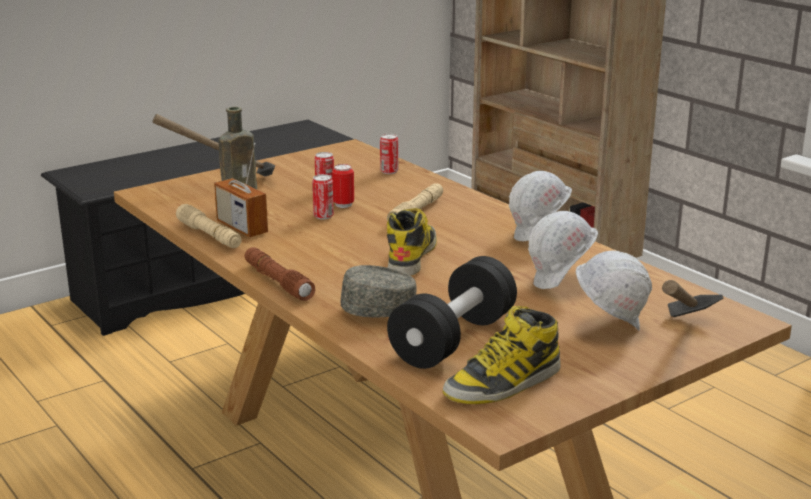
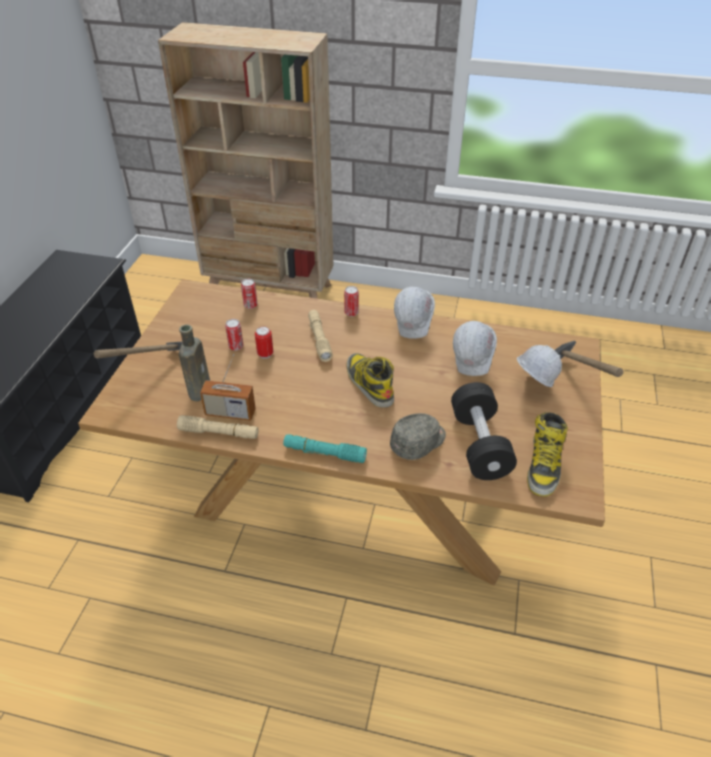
camera: 40 degrees left, 20 degrees up
brown flashlight [245,247,315,301] -> turquoise flashlight [283,434,367,463]
can [312,174,334,220] -> can moved to [344,286,359,317]

